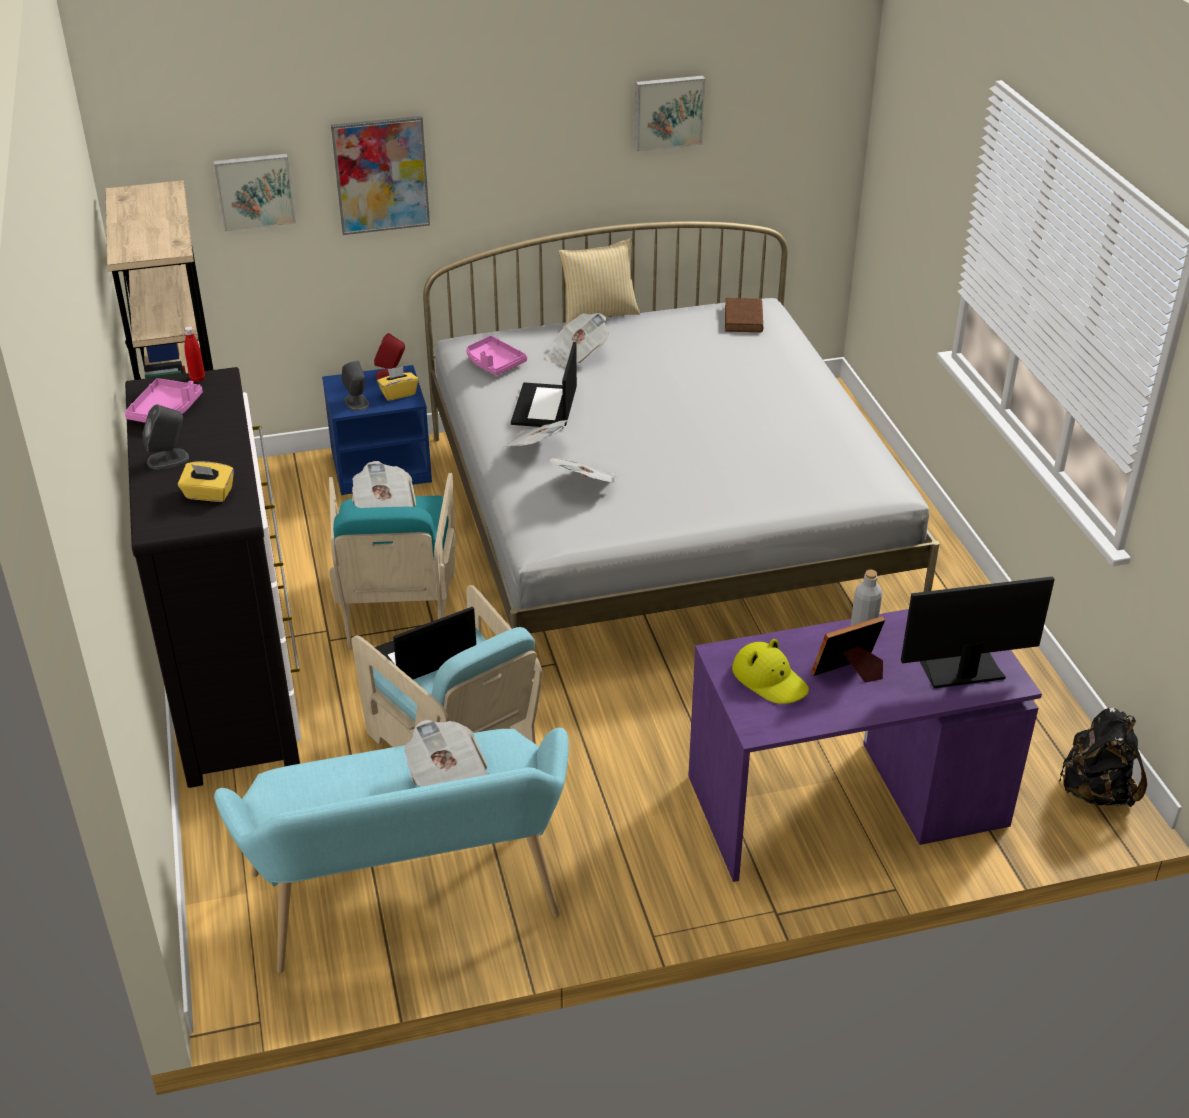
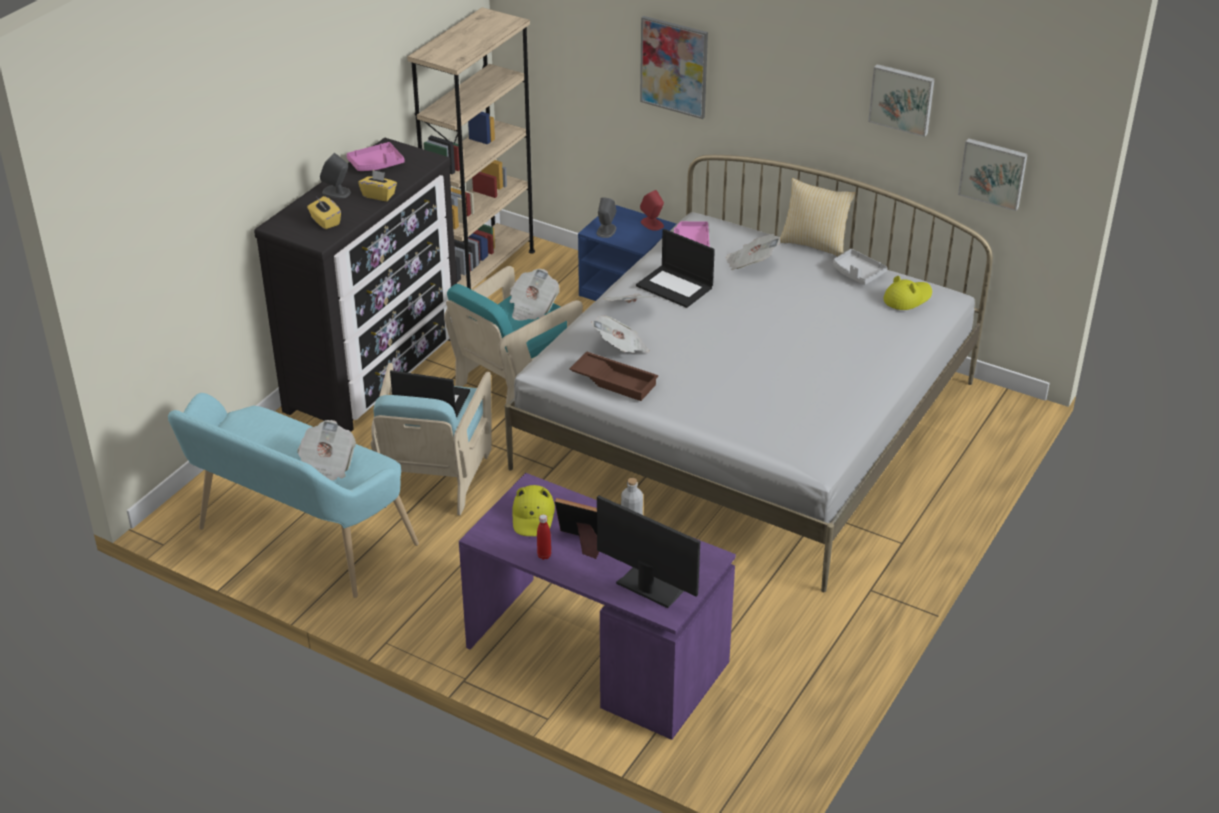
camera: 45 degrees right, 0 degrees up
red bottle [184,326,205,382] -> red bottle moved to [537,514,551,560]
picture [214,154,296,231] -> picture moved to [958,138,1028,211]
yellow tissue box [377,366,418,401] -> yellow tissue box moved to [358,170,397,201]
laptop [511,342,577,429] -> laptop turned 105 degrees counterclockwise [636,229,715,308]
brown book [725,298,763,332] -> yellow hat [883,276,932,310]
black backpack [1059,707,1147,807] -> none
none -> brown tray [569,351,658,401]
none -> grey tray [833,249,887,285]

